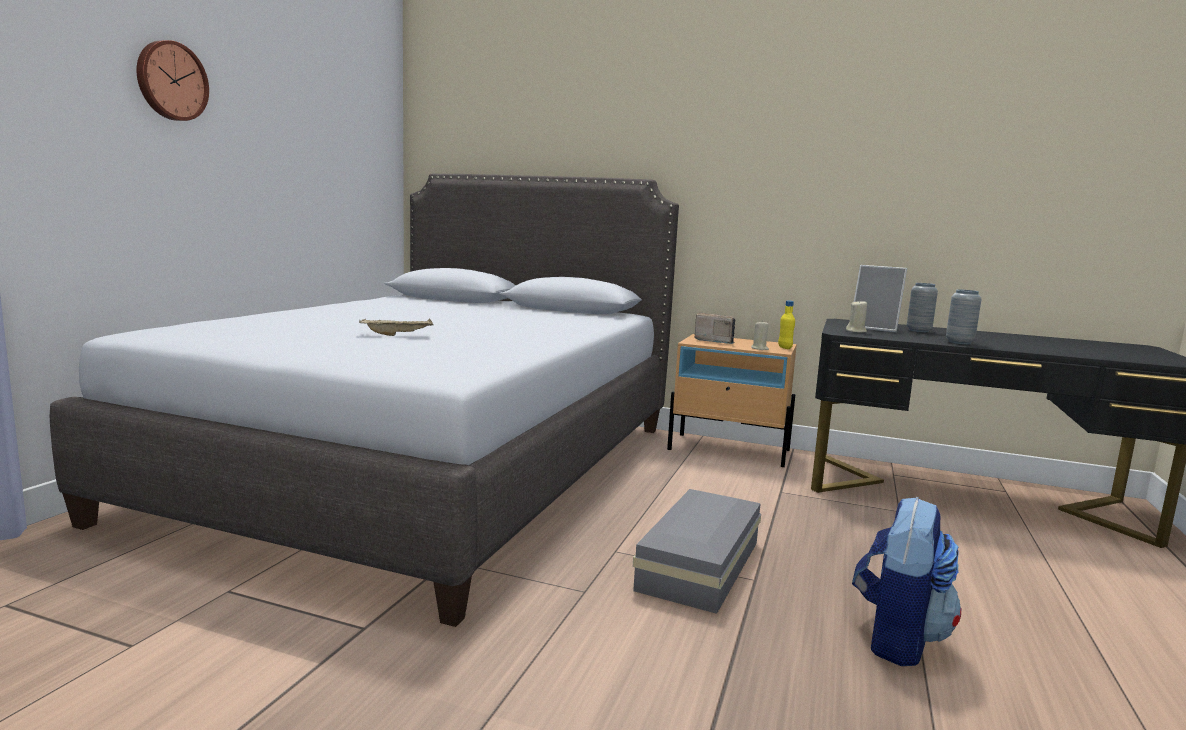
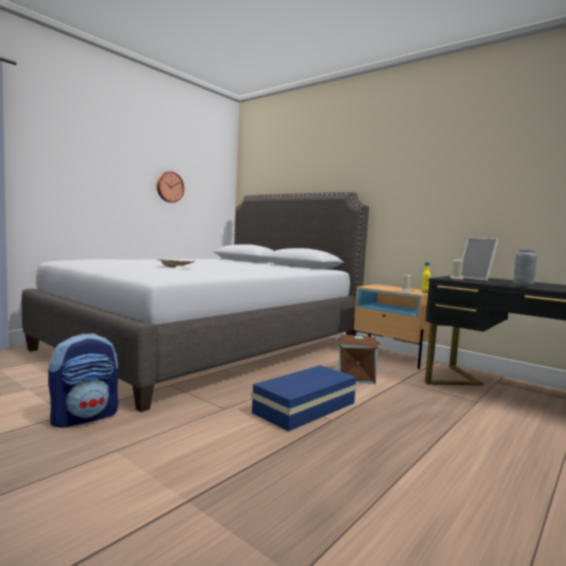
camera: 20 degrees right, 5 degrees down
wall clock [136,40,209,121] -> wall clock moved to [157,171,184,203]
grey storage box [633,489,761,614] -> blue storage box [251,365,357,432]
radio [694,312,735,344] -> none
backpack [852,496,961,666] -> backpack moved to [48,333,118,428]
grey vase [907,283,938,332] -> none
none -> brown storage box [338,334,380,384]

